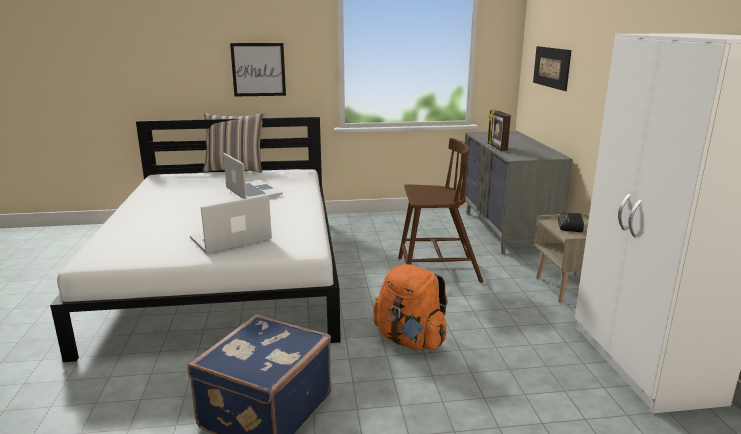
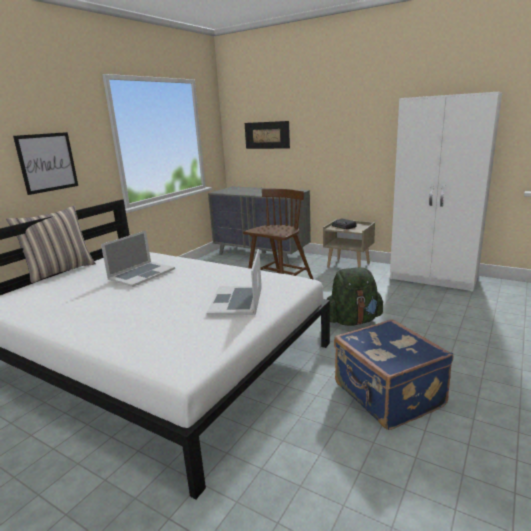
camera: 50 degrees left, 0 degrees up
laptop [223,153,283,199] -> laptop turned 120 degrees clockwise [101,231,175,287]
orange backpack [373,264,448,350] -> green backpack [327,267,383,326]
picture frame [488,110,511,151] -> none

